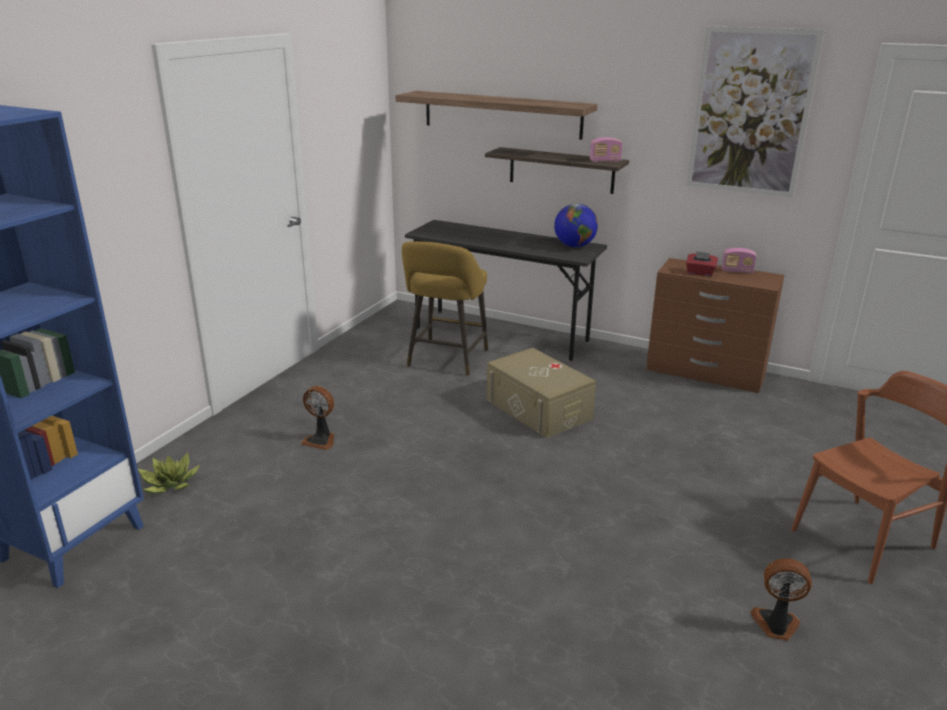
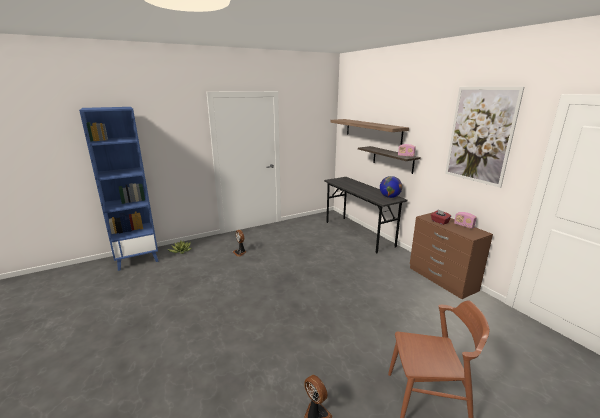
camera: 35 degrees right, 5 degrees down
yellow stool [402,241,488,376] -> none
beige storage box [487,348,596,438] -> none

